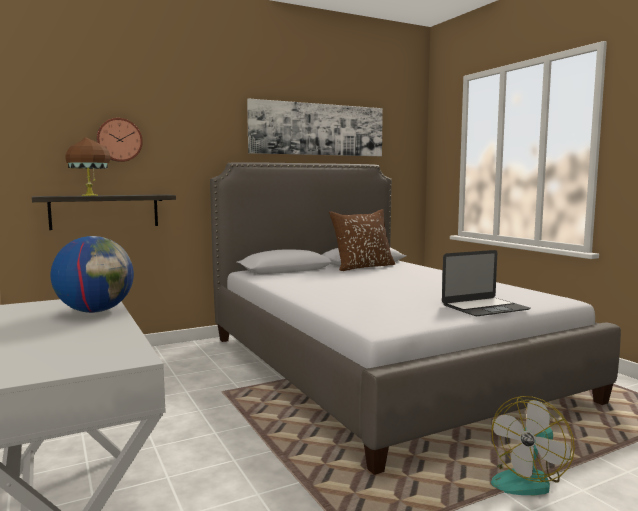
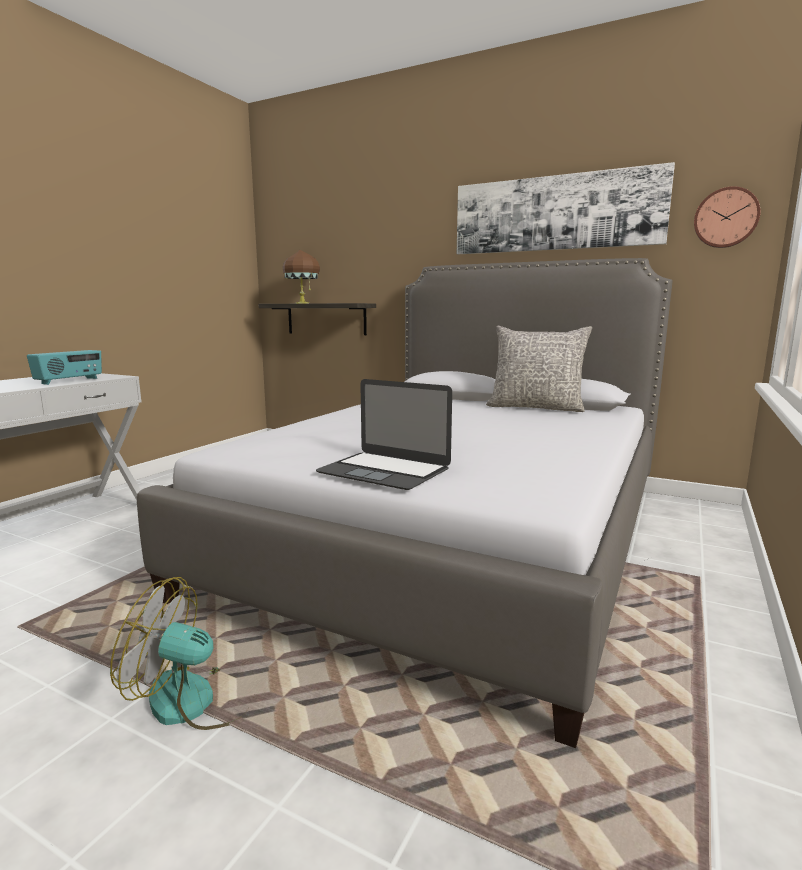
camera: 55 degrees right, 5 degrees up
globe [51,236,134,313] -> radio [27,350,102,385]
wall clock [97,118,143,162] -> wall clock moved to [694,186,761,248]
brown pillow [329,209,395,271] -> grey pillow [486,326,592,412]

